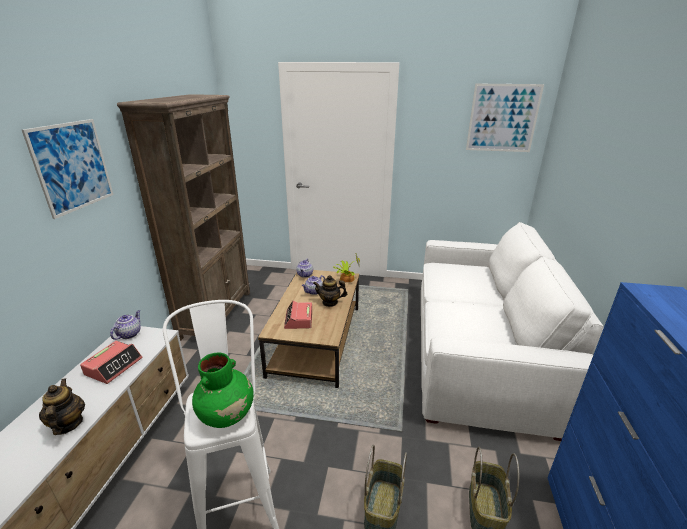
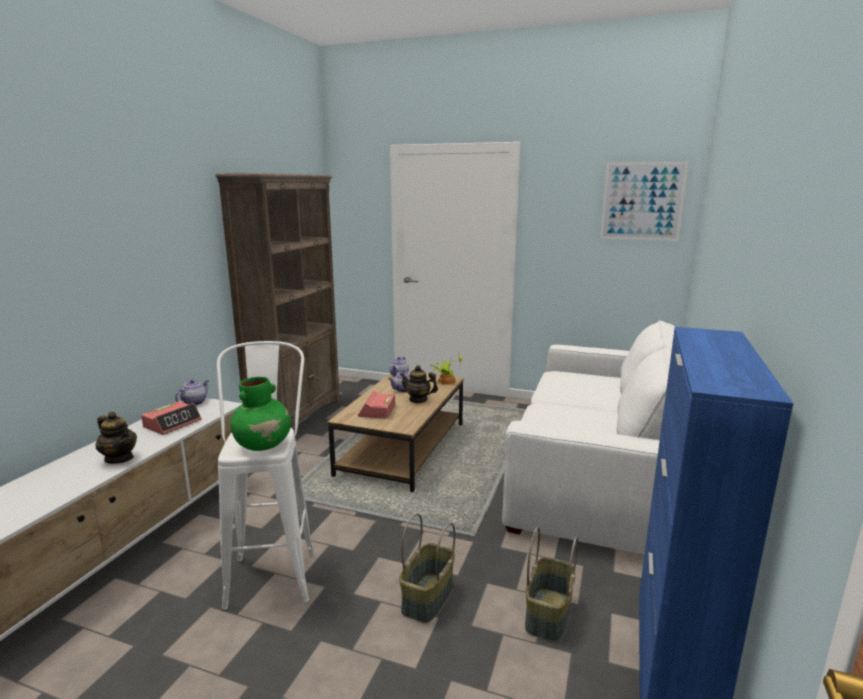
camera: 10 degrees right, 10 degrees down
picture [22,119,114,219] -> none
teapot [39,378,85,435] -> teapot turned 135 degrees clockwise [95,412,137,464]

